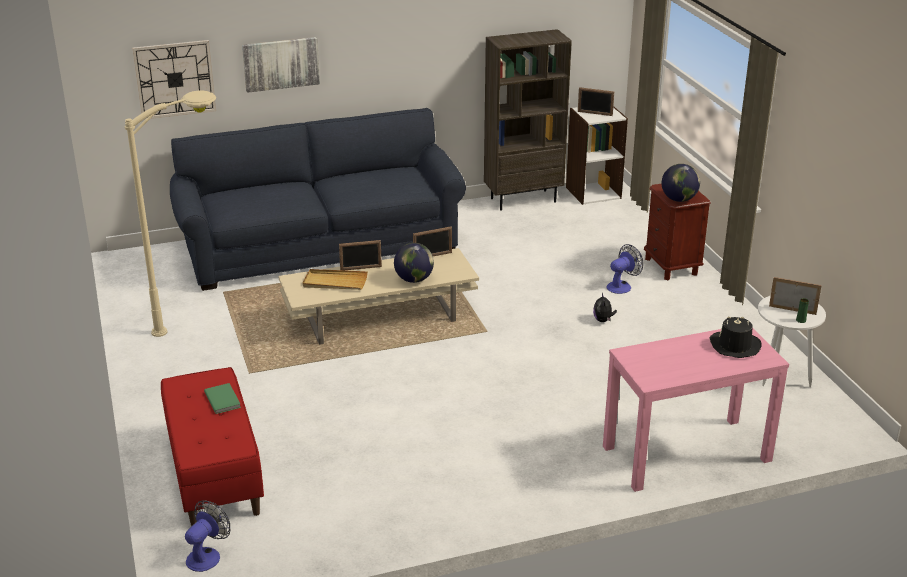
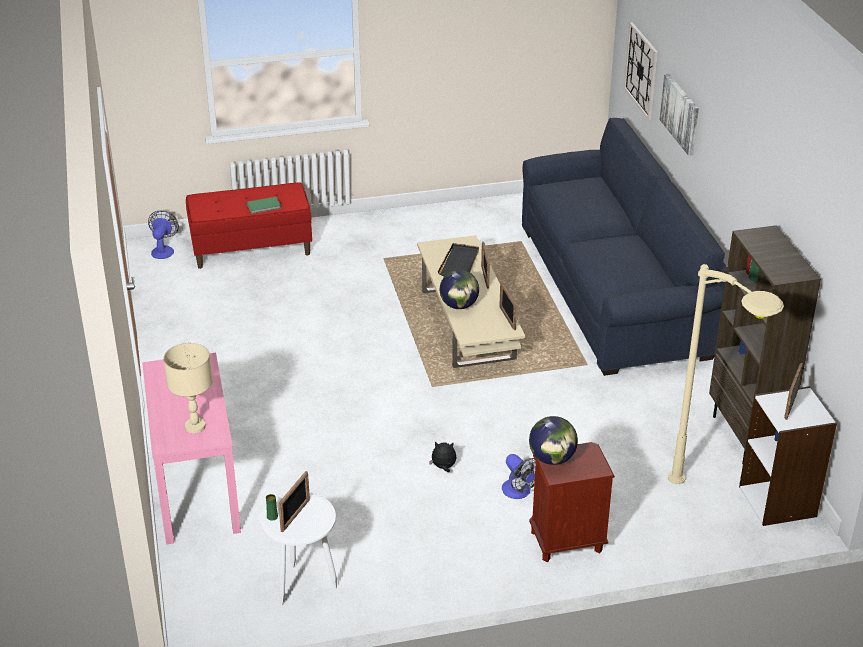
camera: 95 degrees right, 5 degrees up
beige floor lamp [124,91,216,337] -> beige floor lamp moved to [668,264,784,484]
fan [185,501,230,572] -> fan turned 120 degrees counterclockwise [148,211,179,259]
beige tray [302,269,368,290] -> black tray [438,243,479,276]
black hat [710,317,762,358] -> beige table lamp [163,343,213,434]

